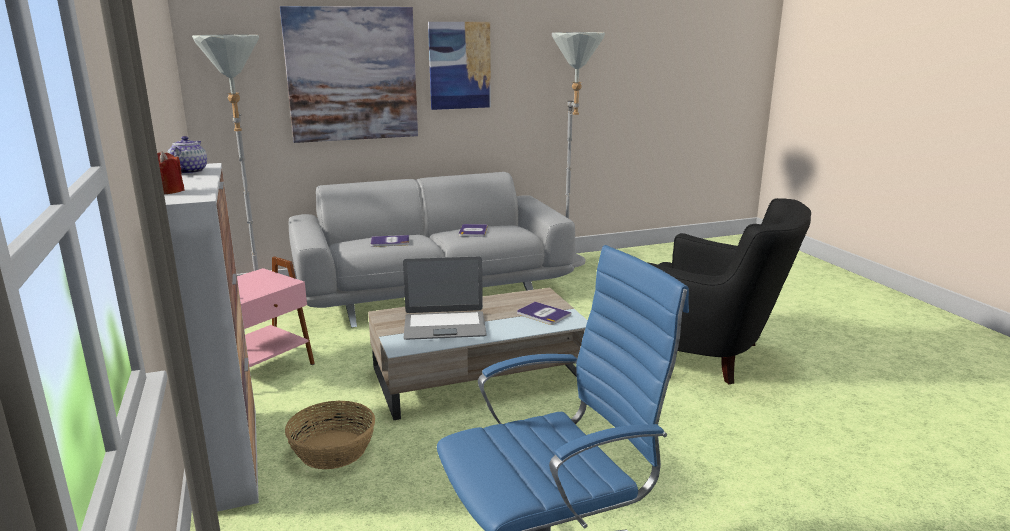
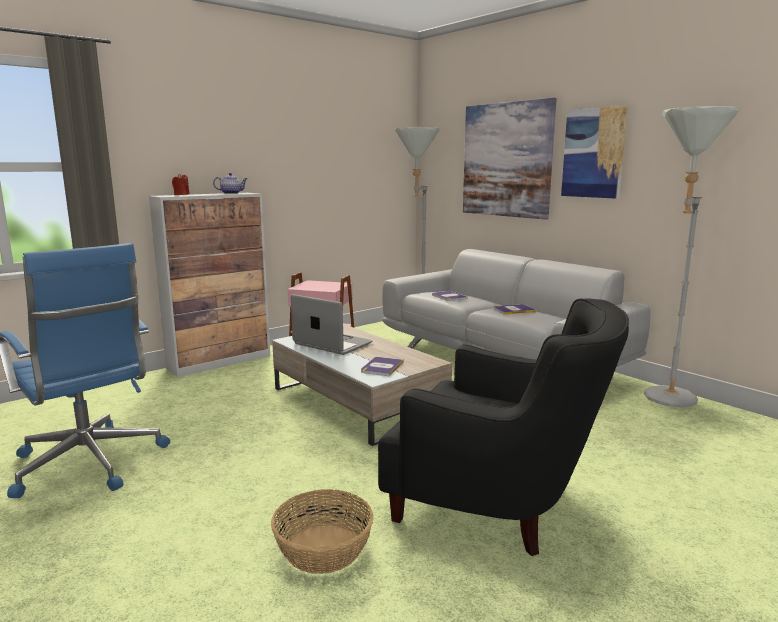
camera: 70 degrees right, 5 degrees down
basket [285,401,375,469] -> basket moved to [271,490,374,574]
laptop [403,256,487,340] -> laptop turned 150 degrees clockwise [291,294,372,355]
black armchair [647,198,811,384] -> black armchair turned 75 degrees counterclockwise [378,298,629,556]

